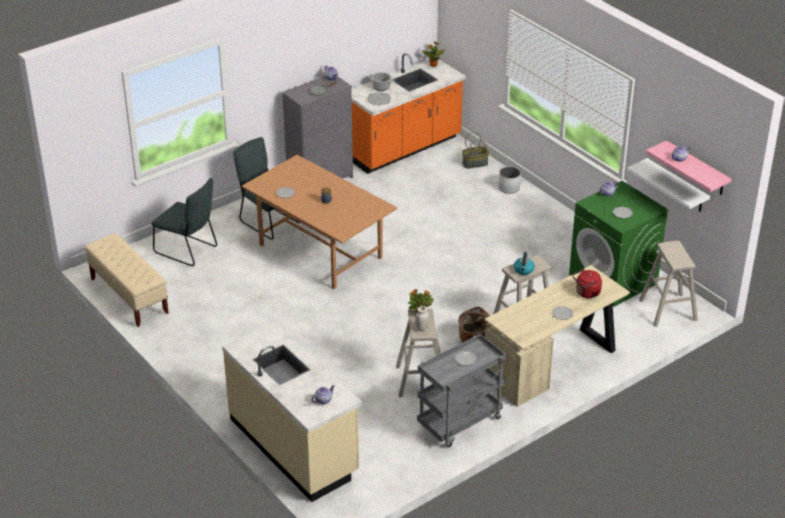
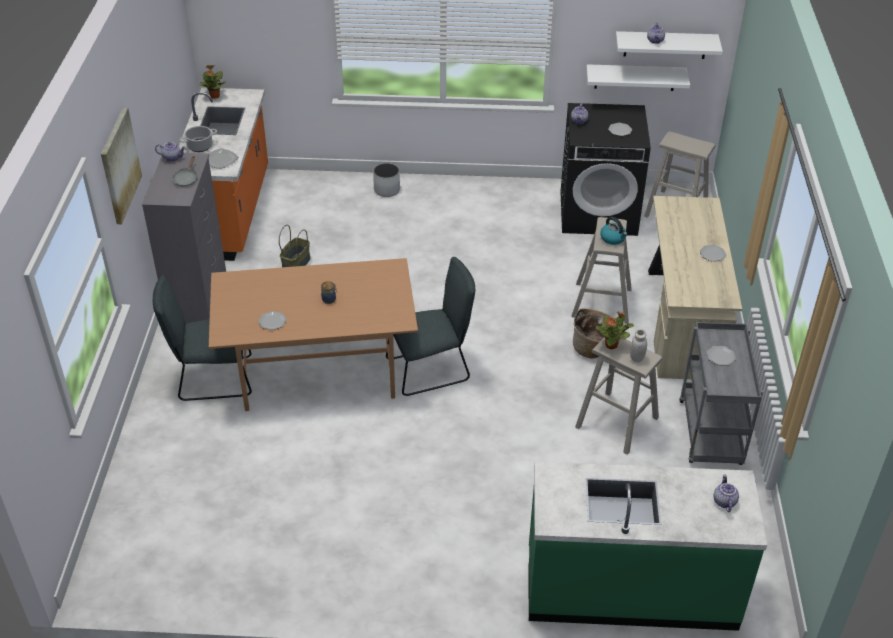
camera: 50 degrees left, 5 degrees up
beige bench [85,233,169,327] -> none
grey chair [151,178,217,266] -> grey chair moved to [386,257,475,396]
beige counter [222,322,362,502] -> green counter [529,462,767,631]
basket [462,132,489,169] -> basket moved to [279,225,310,267]
green washing machine [569,181,669,307] -> black washing machine [560,103,651,236]
red kettle [572,269,602,298] -> none
pink shelf [646,140,732,195] -> white shelf [616,31,723,59]
none -> picture [101,107,142,224]

